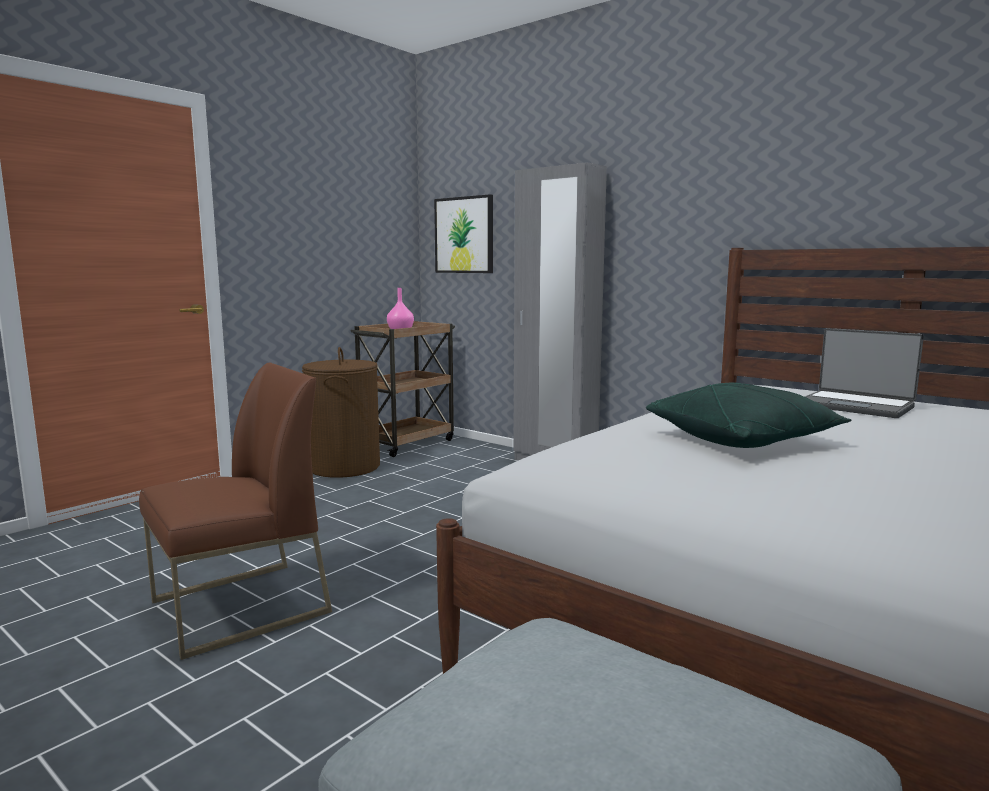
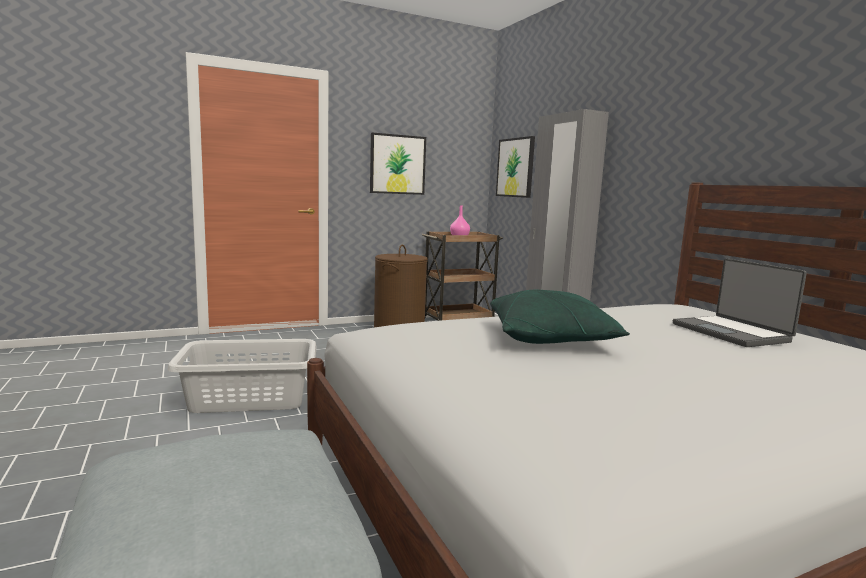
camera: 25 degrees right, 0 degrees up
brown chair [139,362,332,660] -> grey laundry basket [167,339,317,413]
none -> picture [370,132,426,195]

